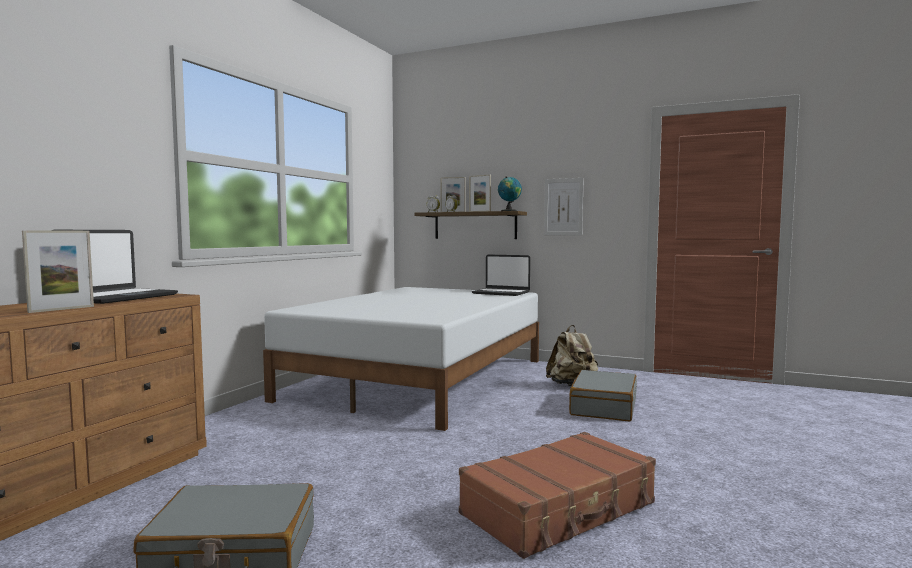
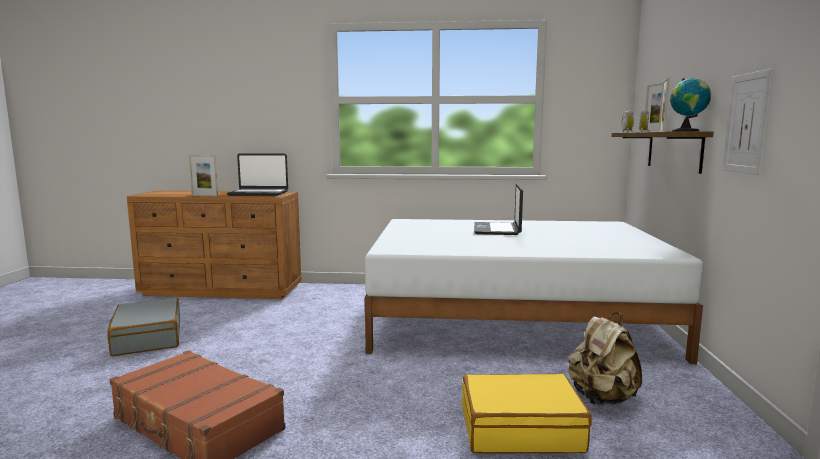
camera: 70 degrees right, 5 degrees up
laptop [472,255,530,296] -> laptop moved to [474,184,523,235]
grey suitcase [569,370,637,422] -> yellow suitcase [462,374,592,454]

